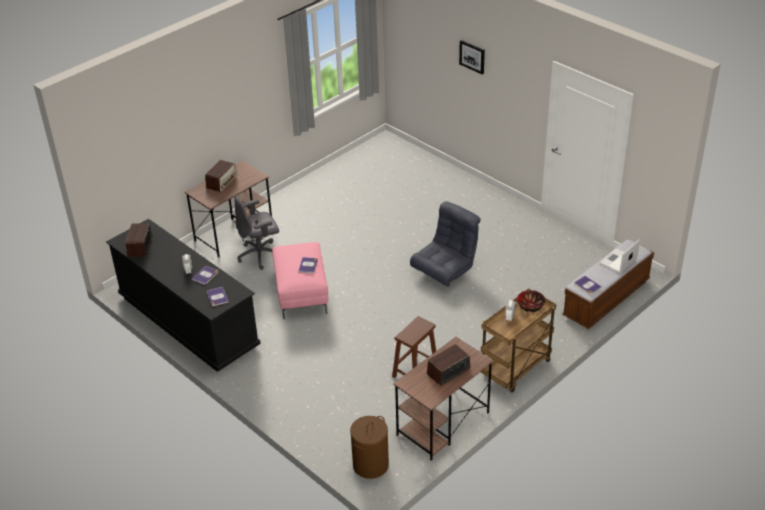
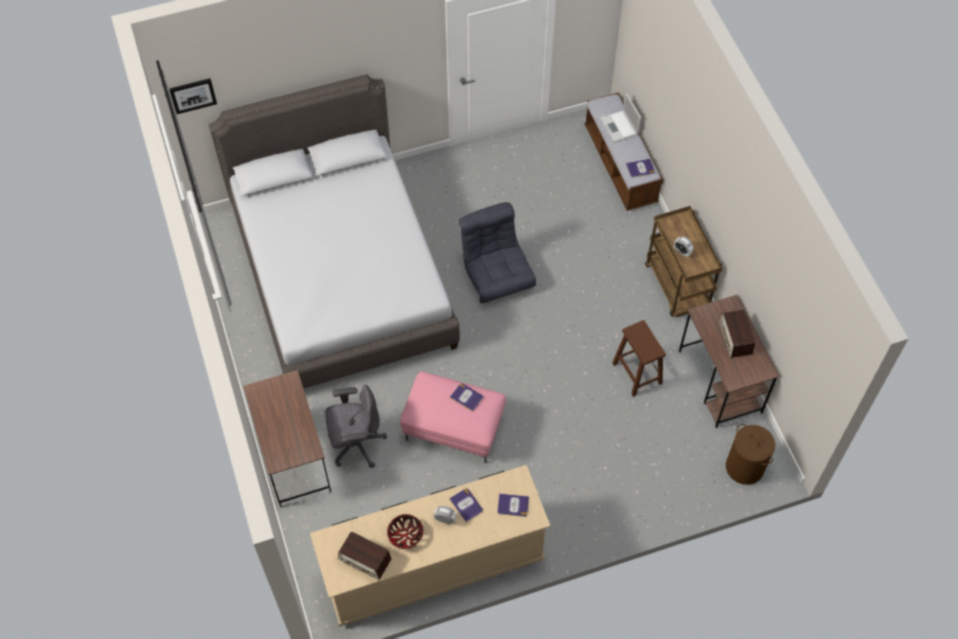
camera: 65 degrees left, 20 degrees up
black dresser [106,219,261,371] -> beige dresser [310,465,551,626]
radio [205,160,237,192] -> none
grey office chair [235,195,279,270] -> grey office chair turned 105 degrees counterclockwise [325,385,387,468]
picture [459,40,485,75] -> picture moved to [169,78,217,114]
bowl [516,290,546,312] -> bowl moved to [387,514,424,549]
none -> grey bed [209,74,460,389]

